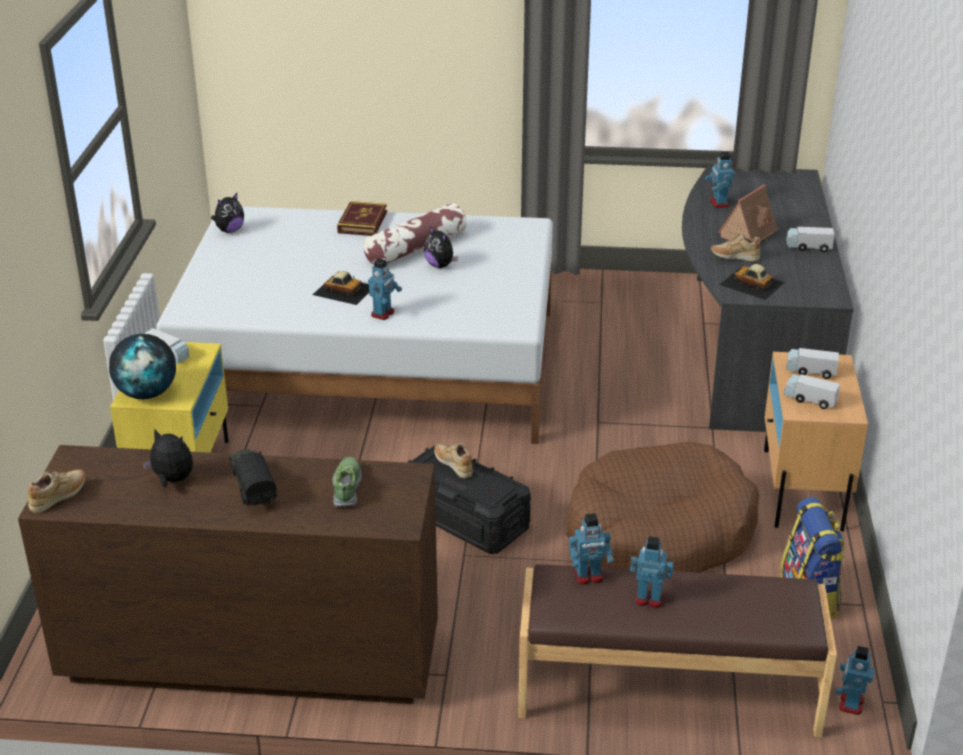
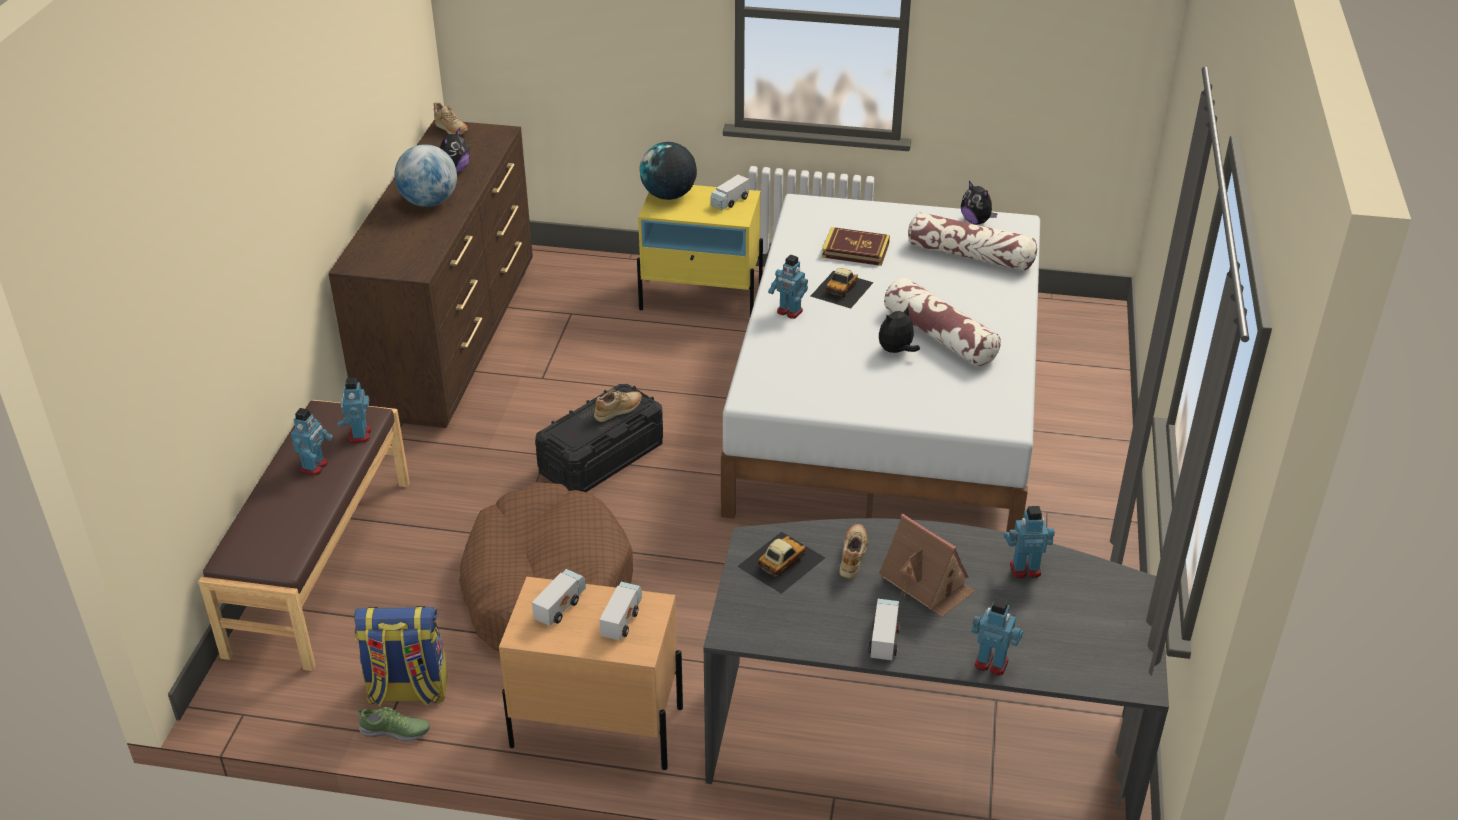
camera: 95 degrees right, 5 degrees up
toy truck [229,449,277,506] -> globe [394,144,457,207]
shoe [332,457,362,507] -> shoe moved to [357,707,430,742]
book [337,201,387,236] -> book moved to [822,227,890,266]
toy robot [836,646,874,715] -> toy robot moved to [972,597,1023,675]
none -> pillow [908,212,1037,271]

